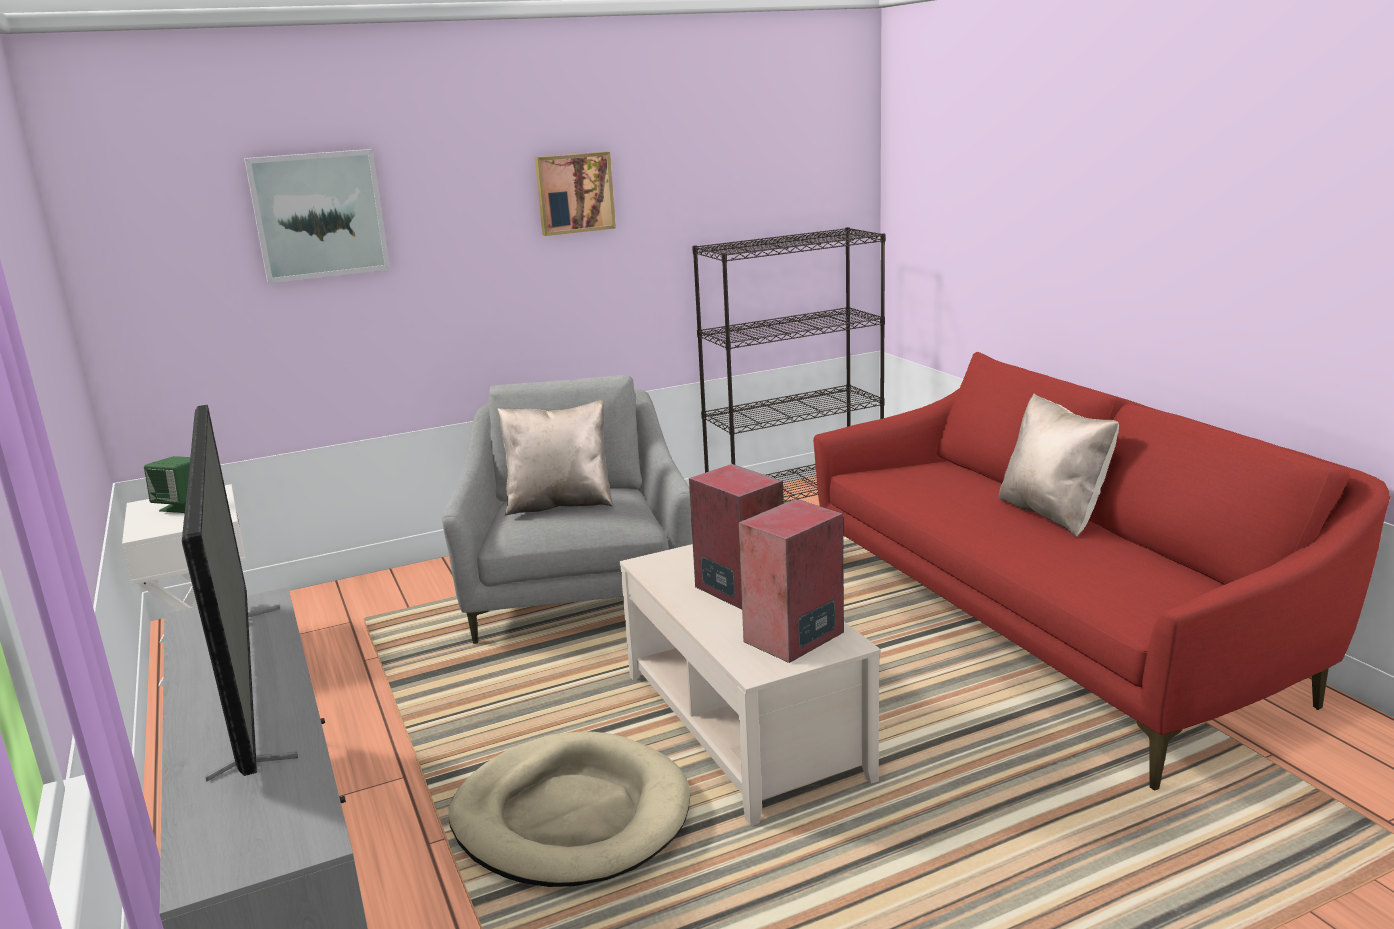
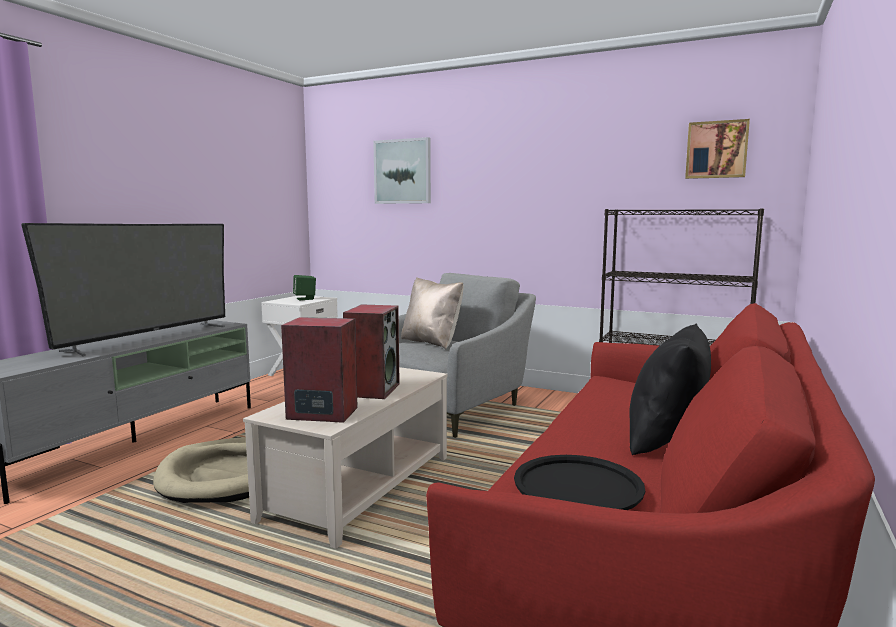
camera: 50 degrees right, 10 degrees down
picture [535,152,616,236] -> picture moved to [685,119,750,179]
beige pillow [999,394,1119,537] -> black pillow [629,324,711,455]
none -> black tray [514,455,645,510]

